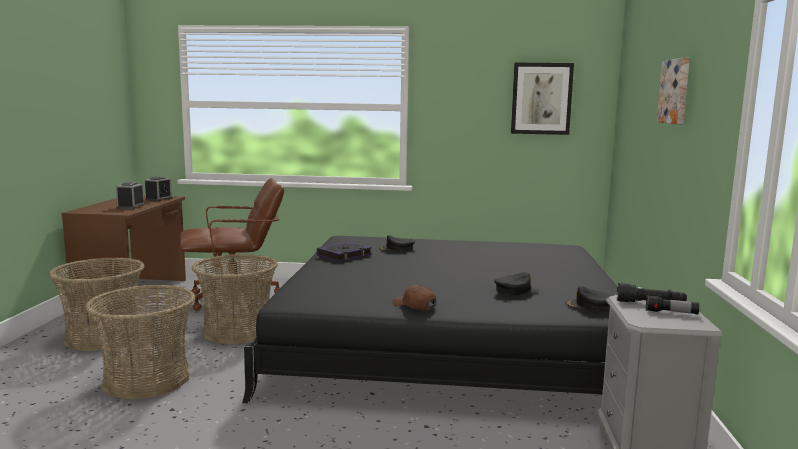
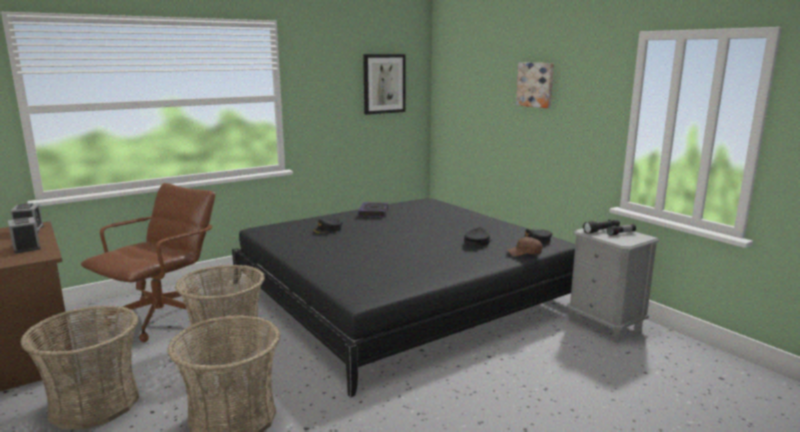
camera: 40 degrees left, 5 degrees up
book [317,242,372,262] -> book moved to [358,202,388,217]
brown cap [392,285,436,310] -> brown cap moved to [507,237,543,256]

